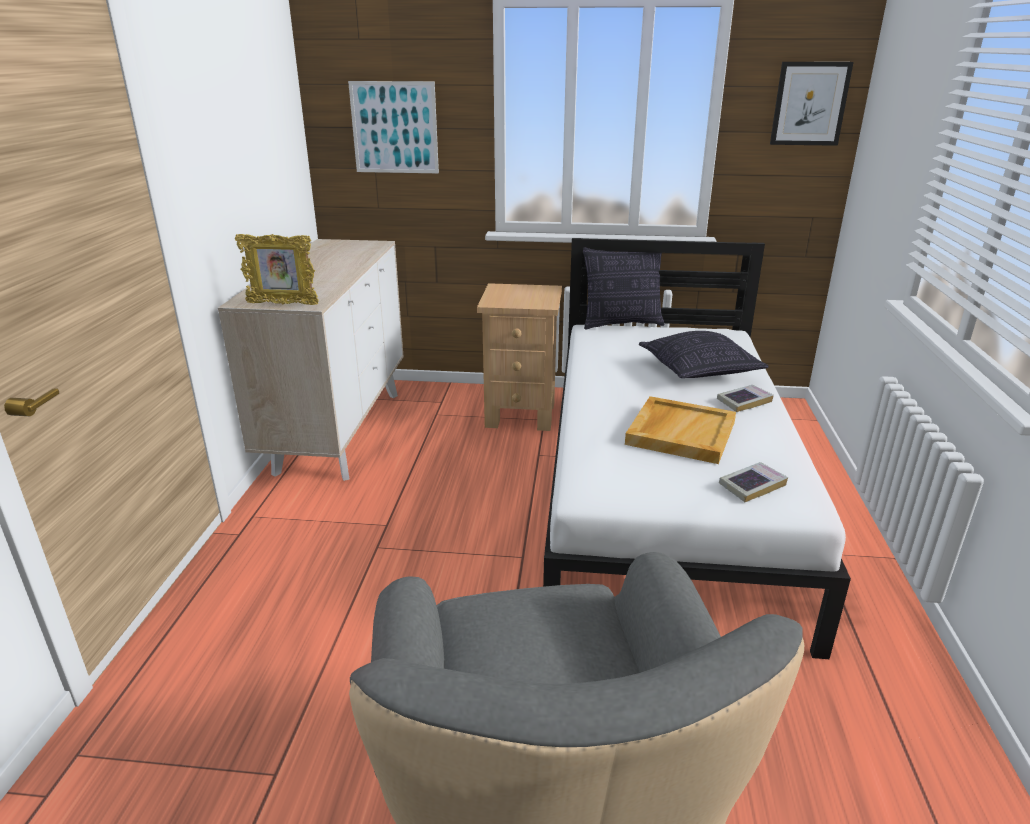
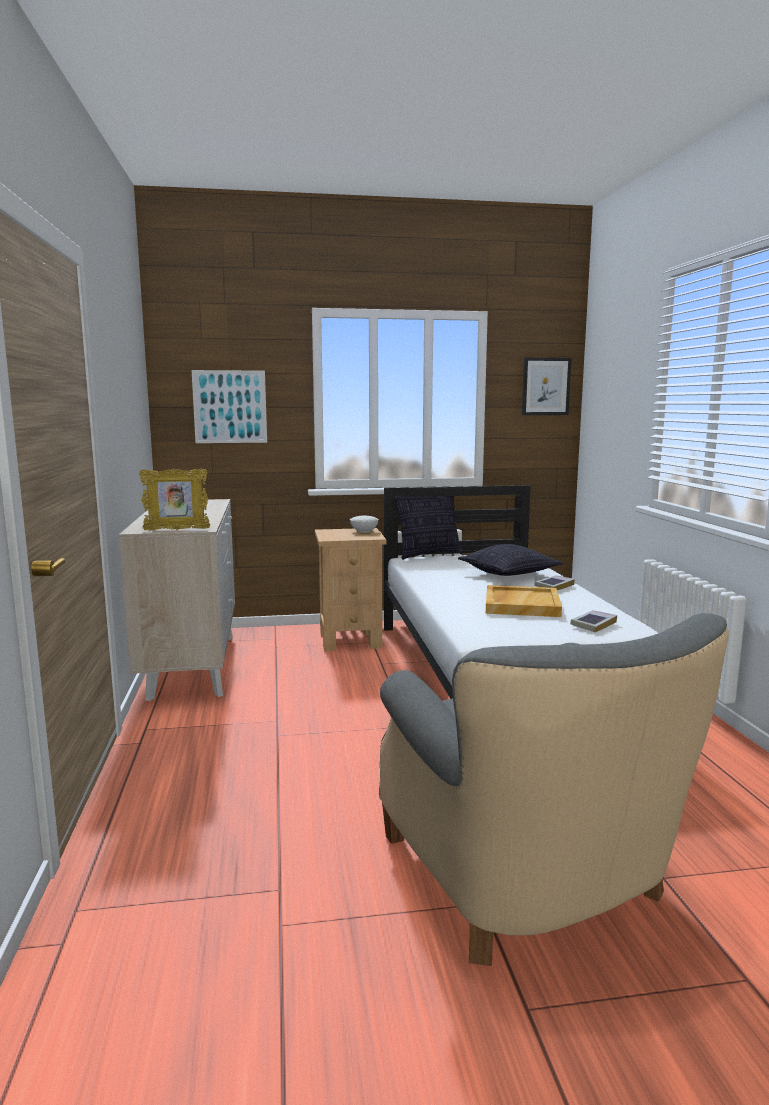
camera: 15 degrees left, 15 degrees down
none -> white bowl [350,516,378,533]

